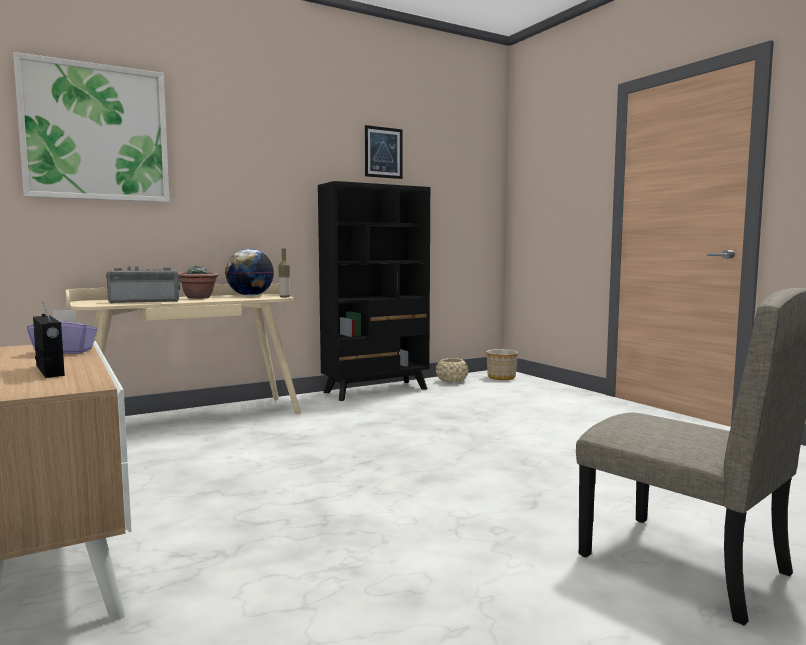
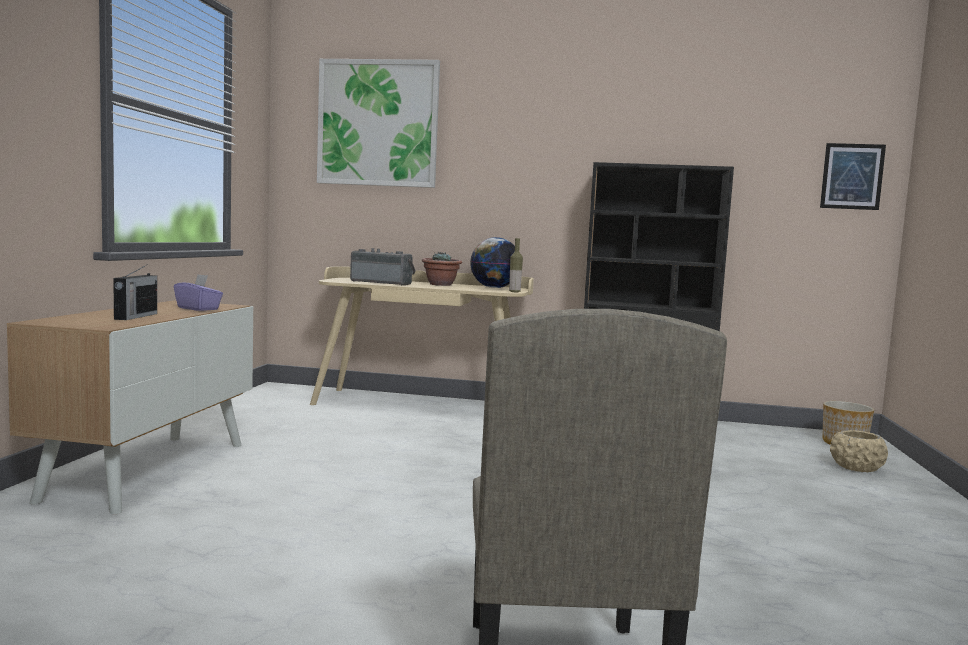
camera: 40 degrees right, 0 degrees up
picture [365,125,402,179] -> picture moved to [820,143,886,210]
beige planter [436,358,468,383] -> beige planter moved to [830,430,888,472]

